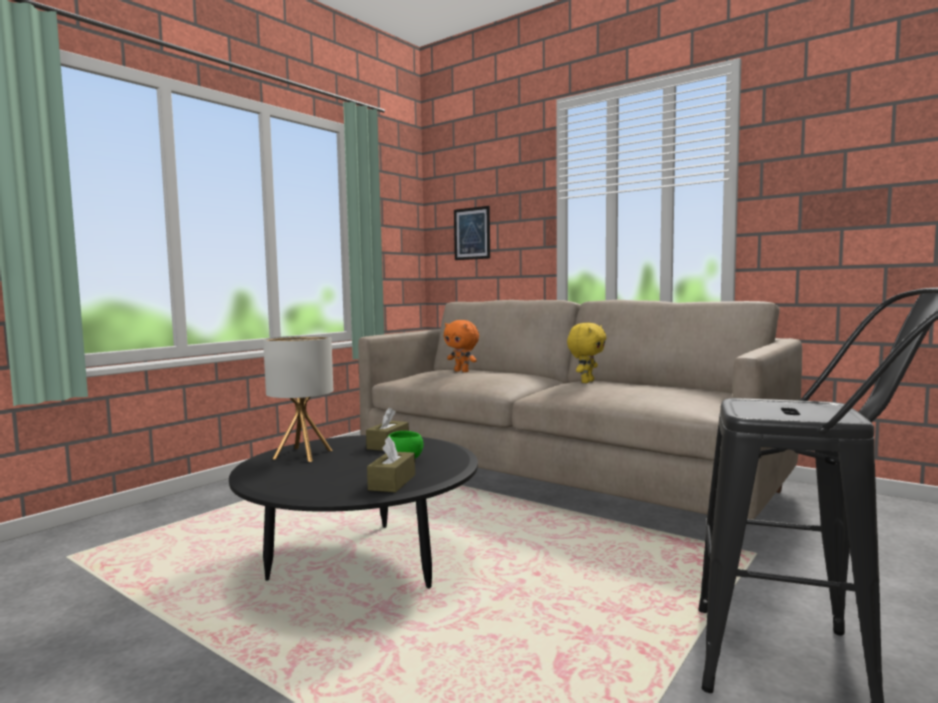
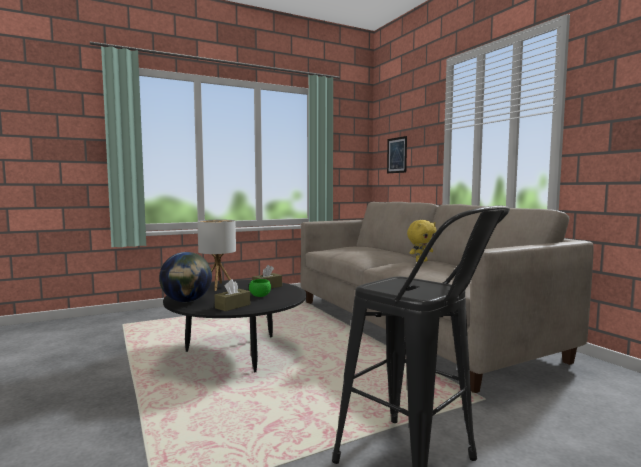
camera: 25 degrees right, 0 degrees up
orange plush toy [444,320,479,372] -> none
none -> globe [159,252,212,302]

